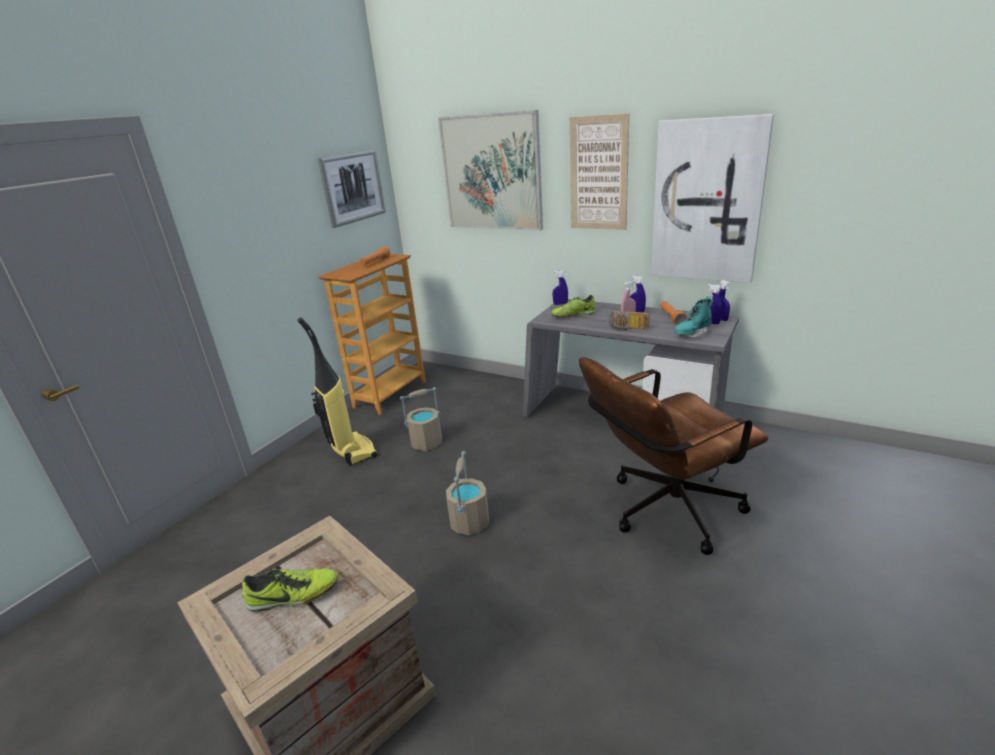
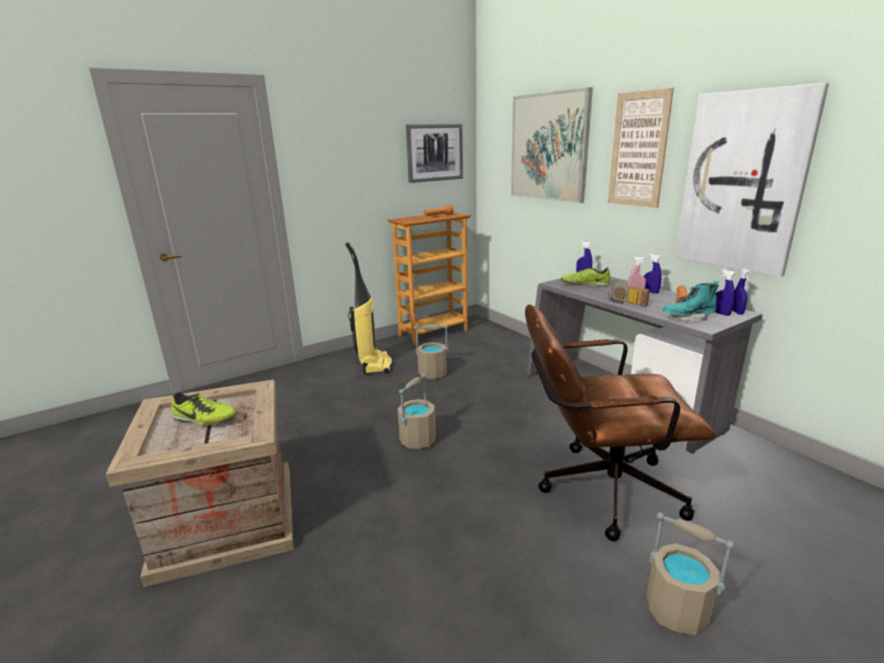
camera: 25 degrees right, 5 degrees down
none -> beige bucket [647,512,735,635]

